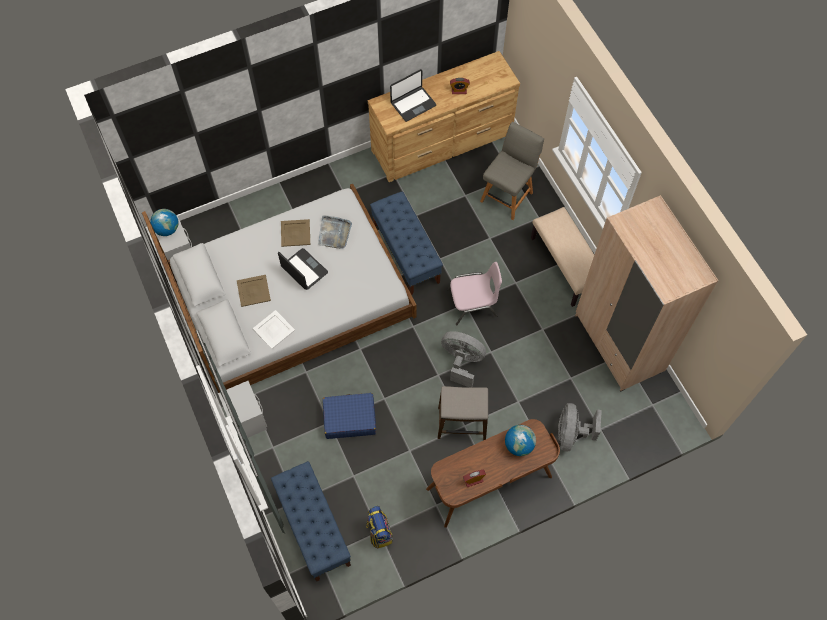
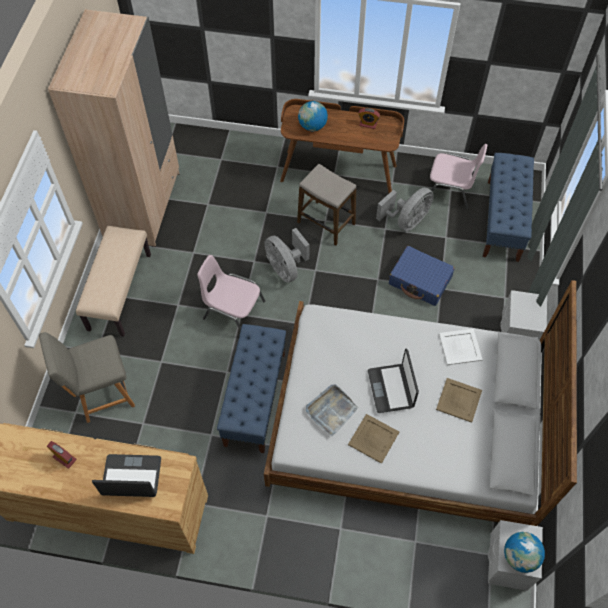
camera: 145 degrees left, 5 degrees down
backpack [366,506,393,549] -> pink chair [424,144,487,209]
grey fan [558,403,602,452] -> grey fan moved to [376,188,434,231]

